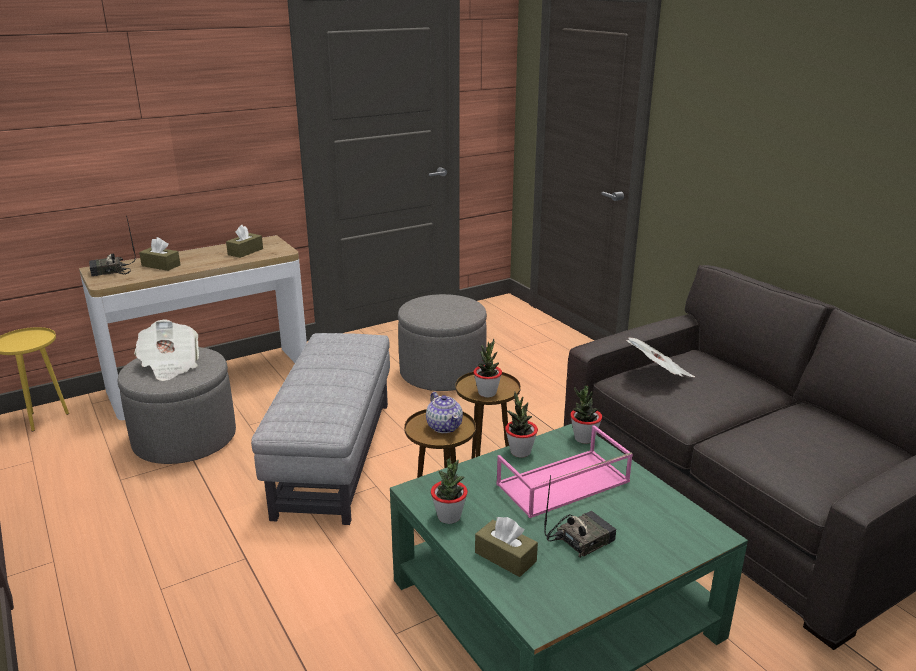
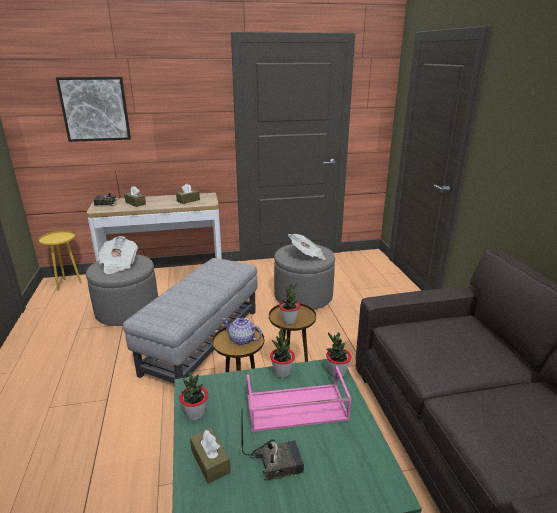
camera: 20 degrees right, 0 degrees up
teapot [426,392,463,433] -> teapot turned 120 degrees clockwise [223,317,262,345]
newspaper [626,338,695,377] -> newspaper moved to [288,234,326,260]
none -> picture [56,77,131,142]

